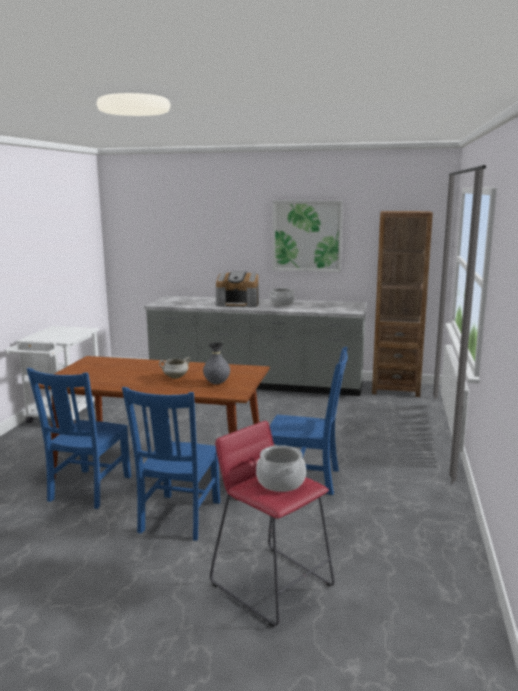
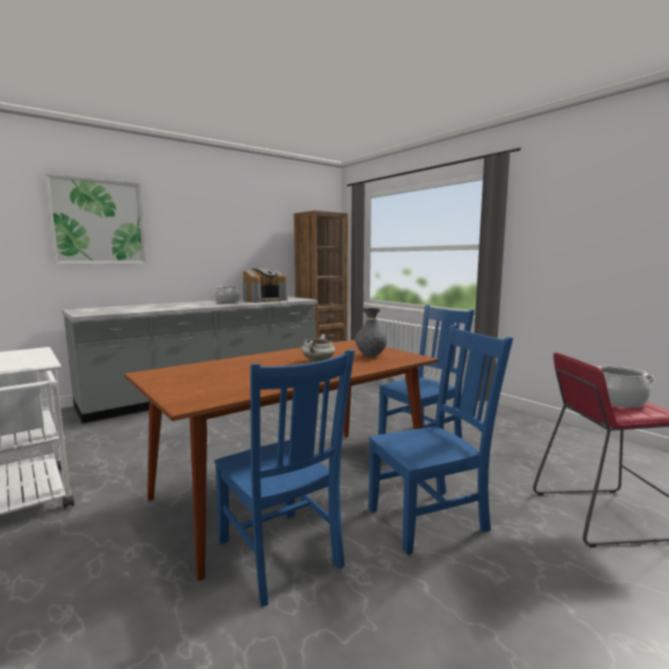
camera: 50 degrees left, 5 degrees down
blue chair [122,387,220,541] -> blue chair turned 75 degrees counterclockwise [368,324,513,555]
coffee machine [216,271,259,307] -> coffee machine moved to [243,268,288,303]
picture [272,201,343,272] -> picture moved to [44,173,146,265]

